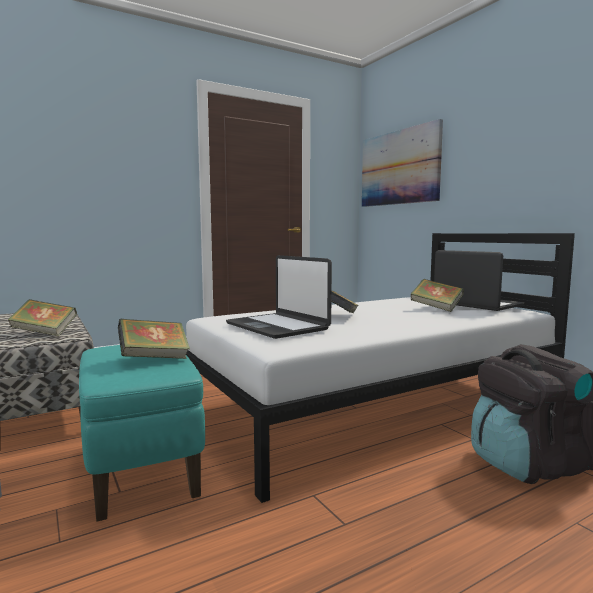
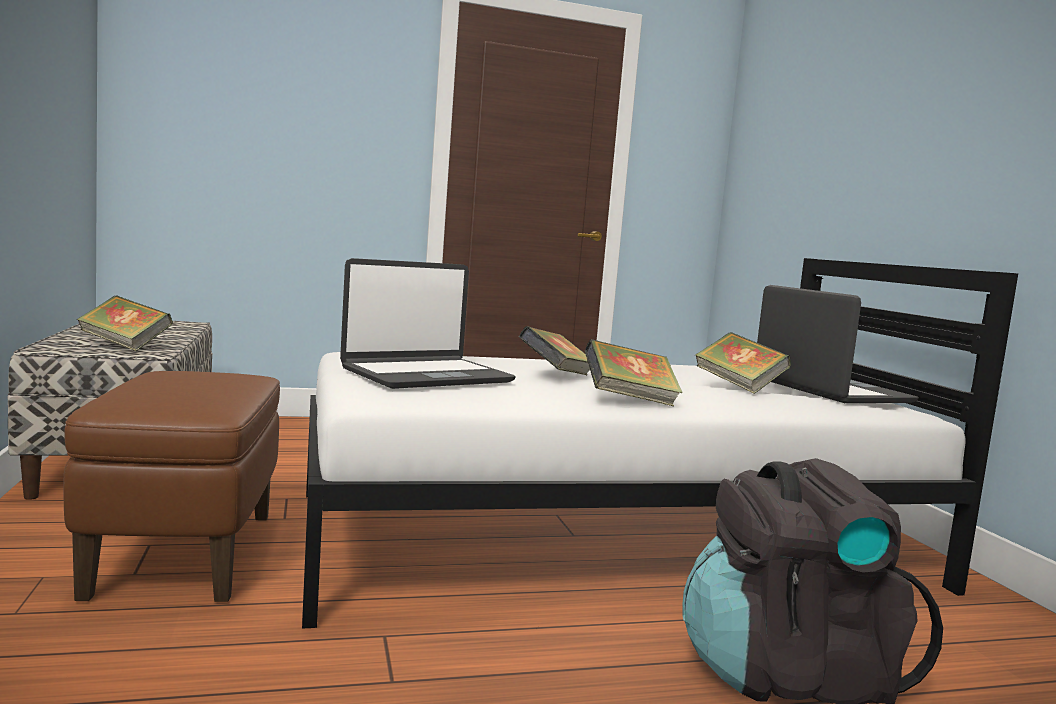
camera: 15 degrees right, 0 degrees up
turquoise ottoman [79,345,205,521] -> brown ottoman [63,371,280,602]
book [118,319,190,359] -> book moved to [585,339,683,406]
laptop [226,255,332,339] -> laptop turned 105 degrees counterclockwise [340,258,516,389]
picture [362,119,443,207] -> none

